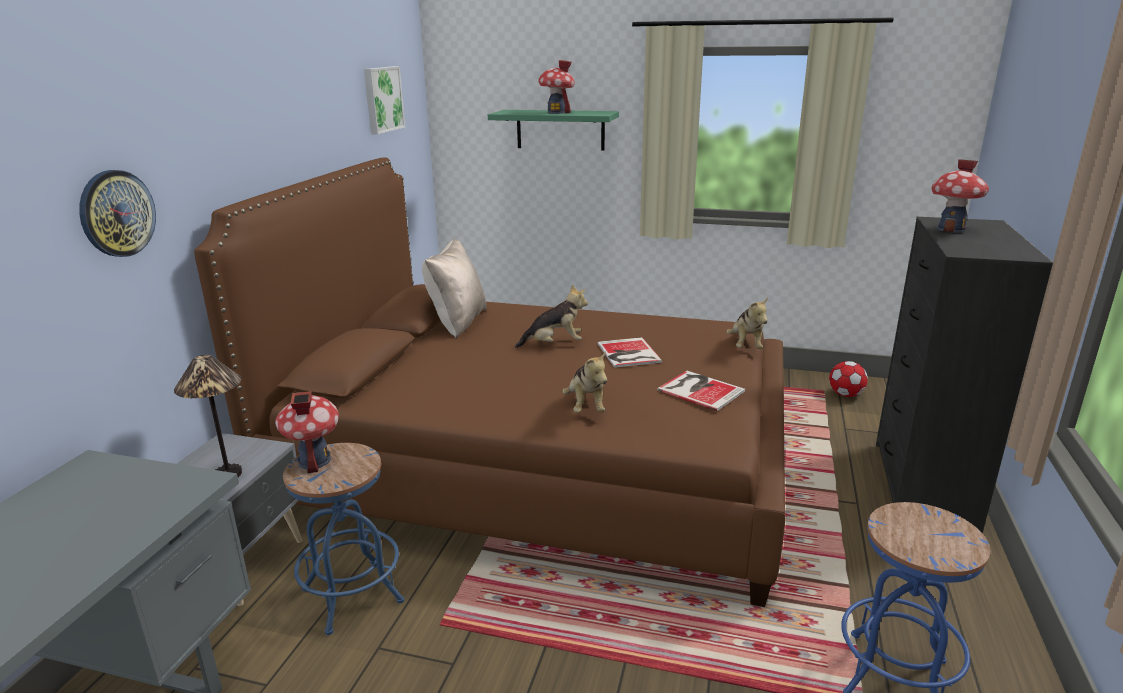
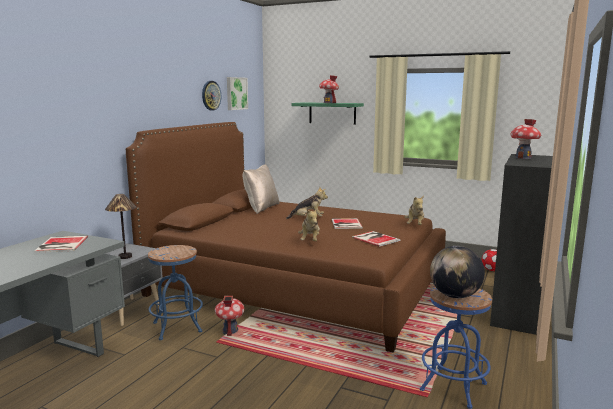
camera: 10 degrees right, 10 degrees down
wall clock [79,170,156,257] -> wall clock moved to [202,81,221,111]
toy house [275,391,339,473] -> toy house moved to [215,296,244,336]
none -> book [34,236,88,253]
none -> globe [430,246,485,298]

